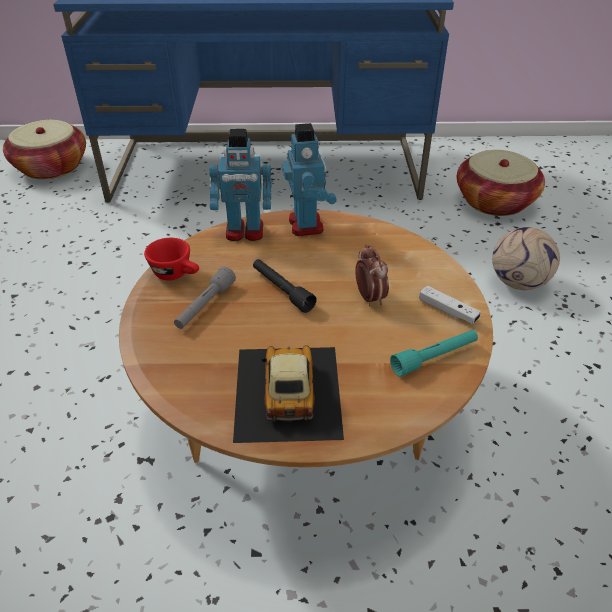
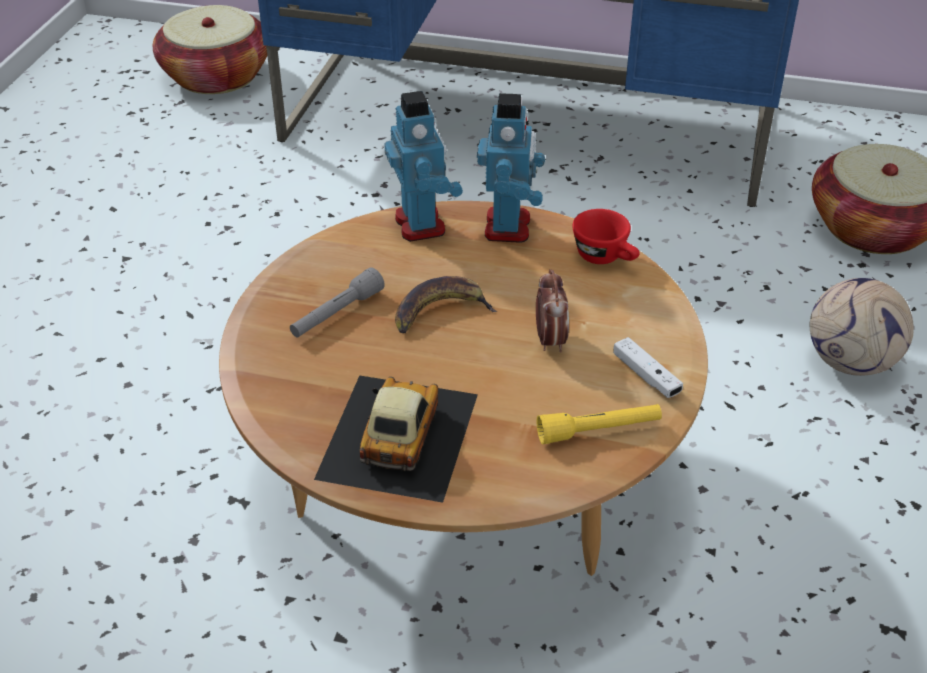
camera: 15 degrees right, 0 degrees up
red cup [144,238,199,280] -> red cup moved to [572,209,640,264]
toy robot [209,129,272,241] -> toy robot turned 120 degrees counterclockwise [385,91,463,242]
black flashlight [253,259,317,313] -> banana [395,276,497,333]
turquoise flashlight [390,330,478,377] -> yellow flashlight [537,404,662,444]

